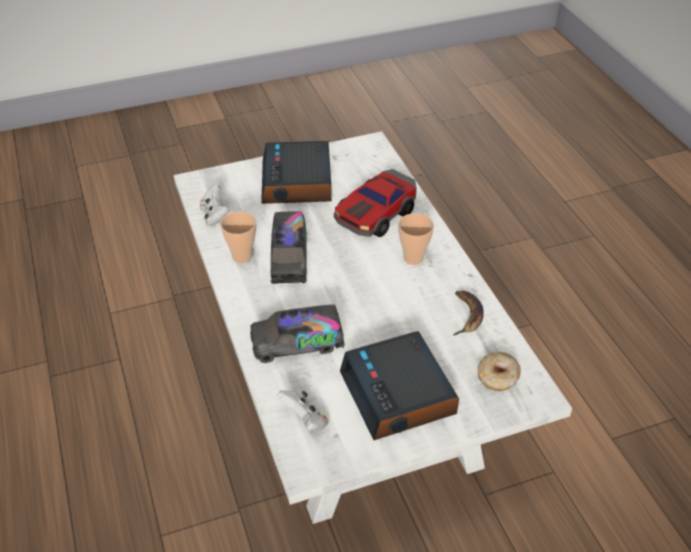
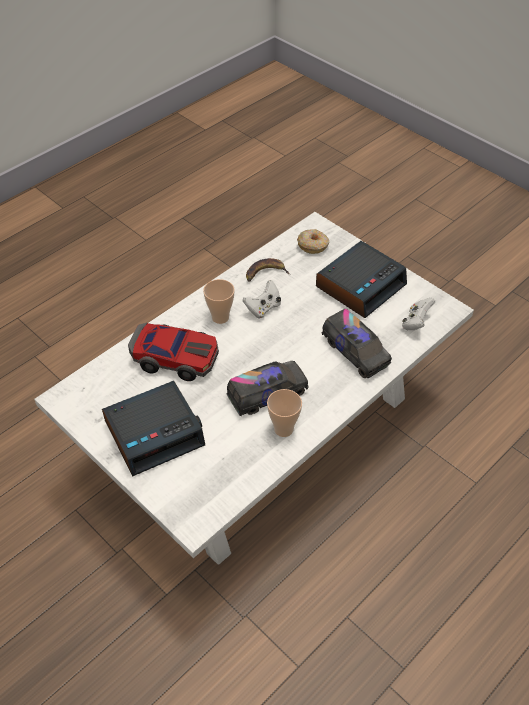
camera: 115 degrees left, 5 degrees up
white game controller [200,184,230,226] -> white game controller moved to [243,280,281,319]

